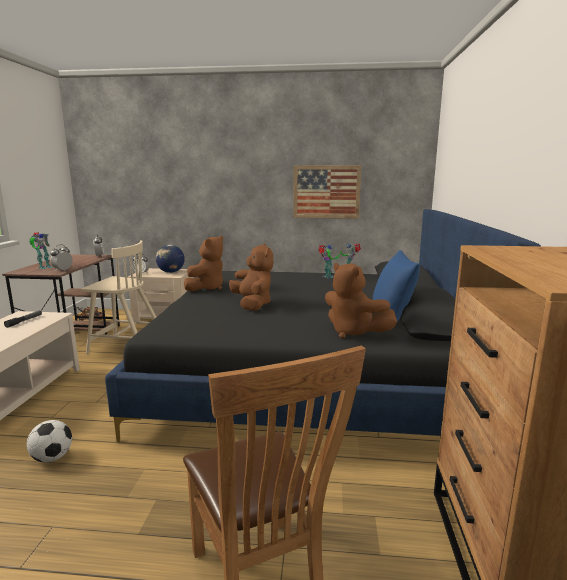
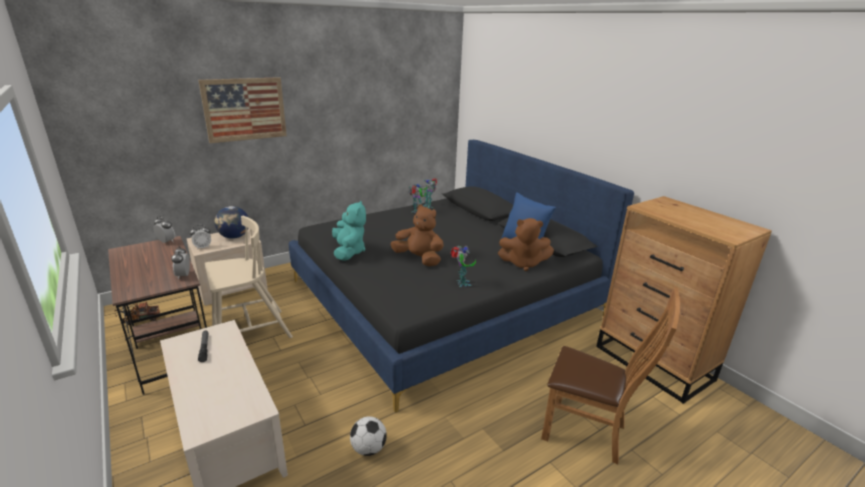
camera: 40 degrees left, 10 degrees up
toy robot [29,232,53,269] -> toy robot moved to [450,246,476,287]
brown plush toy [184,236,223,292] -> turquoise plush toy [332,200,366,261]
picture [293,165,361,219] -> picture moved to [198,77,287,143]

